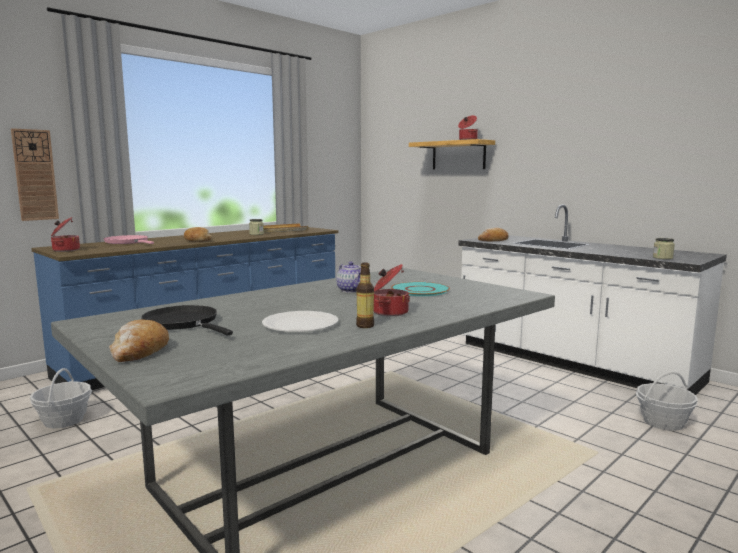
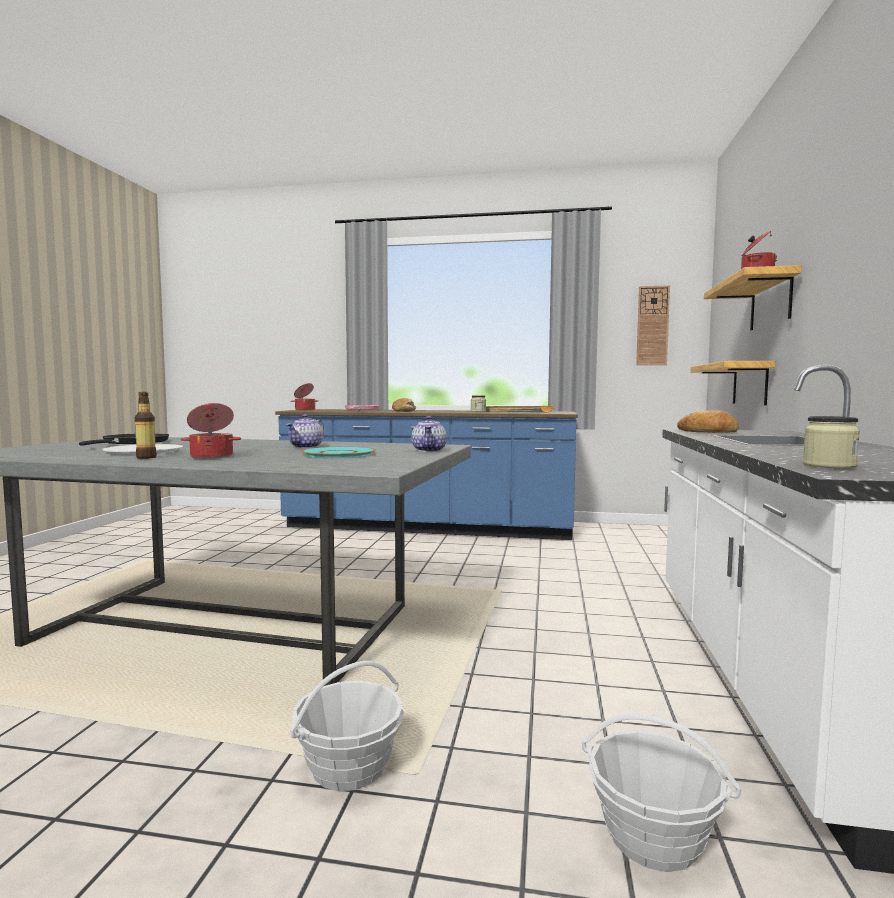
camera: 55 degrees right, 5 degrees down
wall clock [11,128,59,221] -> wall clock moved to [636,285,670,365]
basket [30,368,92,429] -> basket moved to [290,661,404,791]
bread [109,320,169,362] -> none
none -> teapot [412,416,447,452]
none -> shelf [690,361,775,405]

